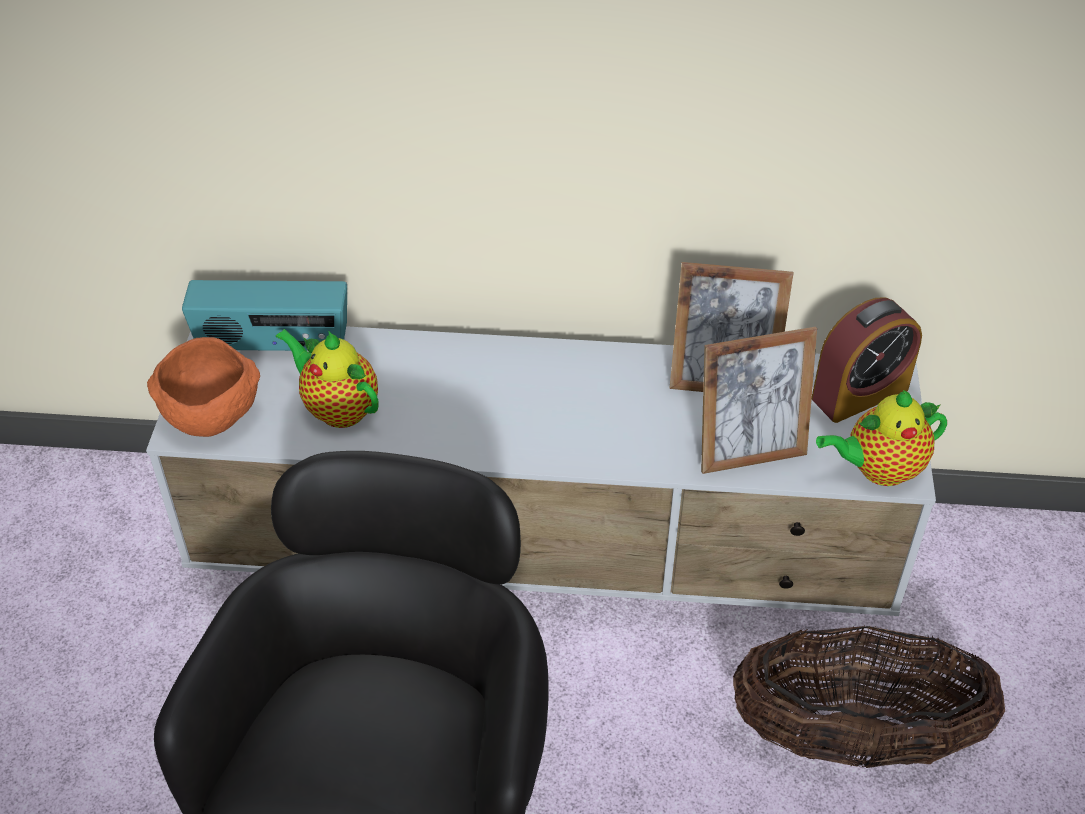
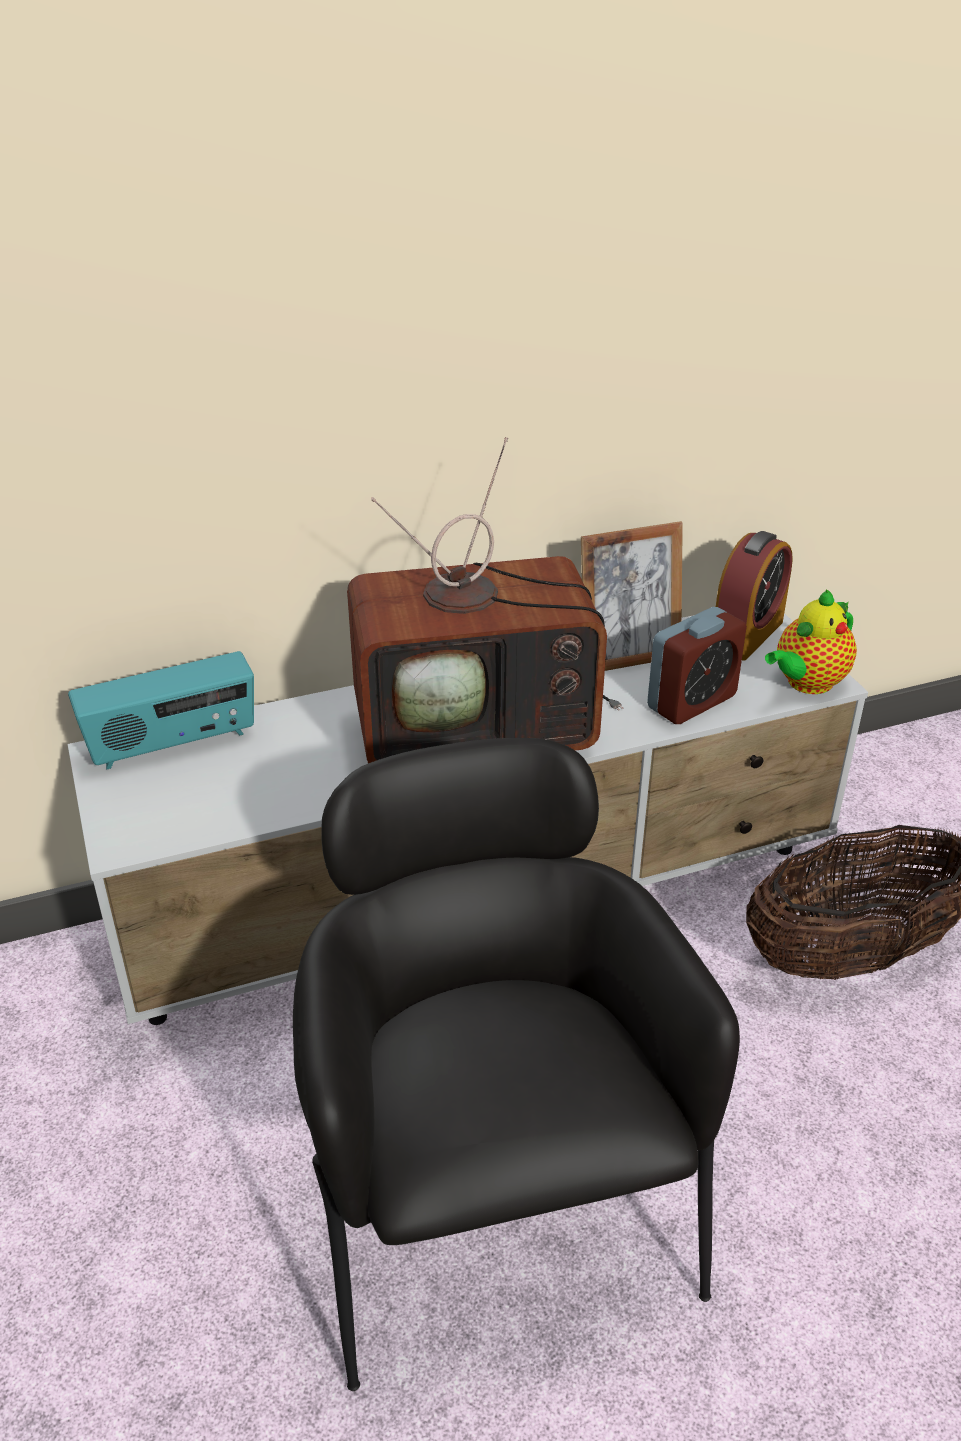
camera: 25 degrees left, 10 degrees down
orange bowl [147,337,260,437] -> none
teapot [276,329,378,428] -> none
picture frame [701,326,817,474] -> alarm clock [647,607,747,724]
none -> television [347,437,623,763]

